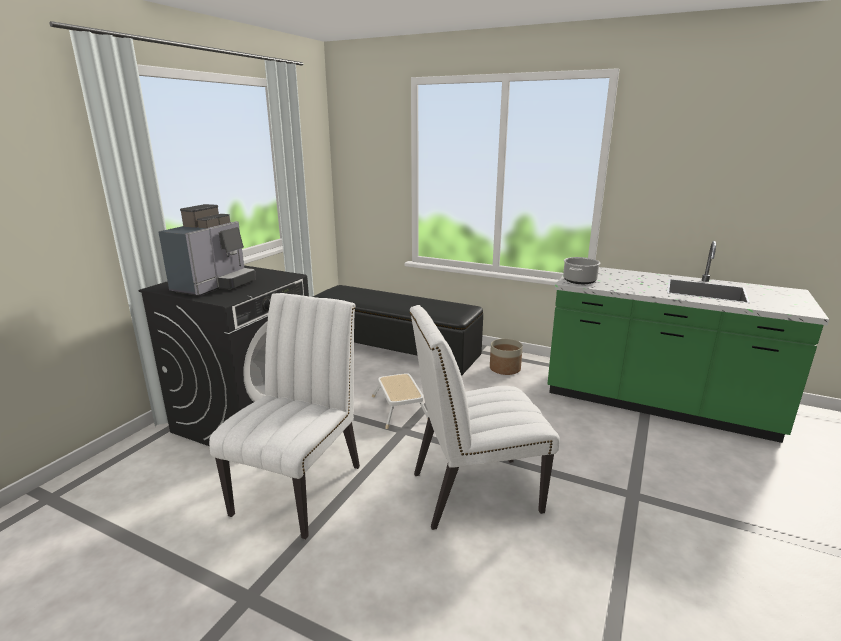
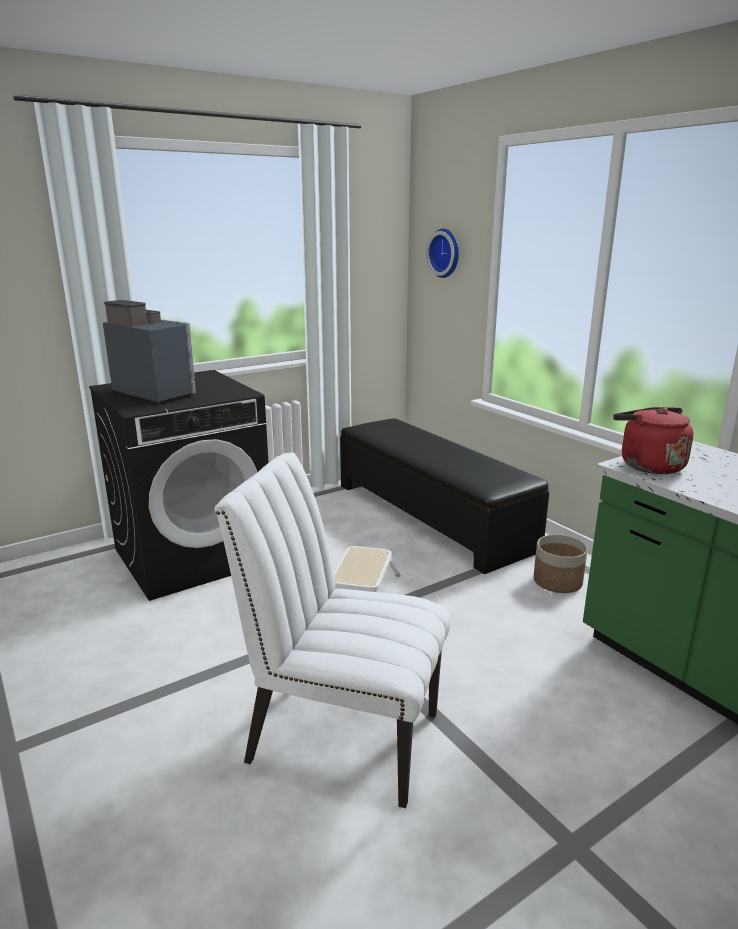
camera: 30 degrees right, 0 degrees up
coffee machine [159,204,256,296] -> coffee machine turned 105 degrees counterclockwise [103,300,196,403]
white chair [209,293,360,539] -> none
cooking pot [563,257,600,284] -> red kettle [613,407,694,474]
none -> wall clock [426,228,459,278]

